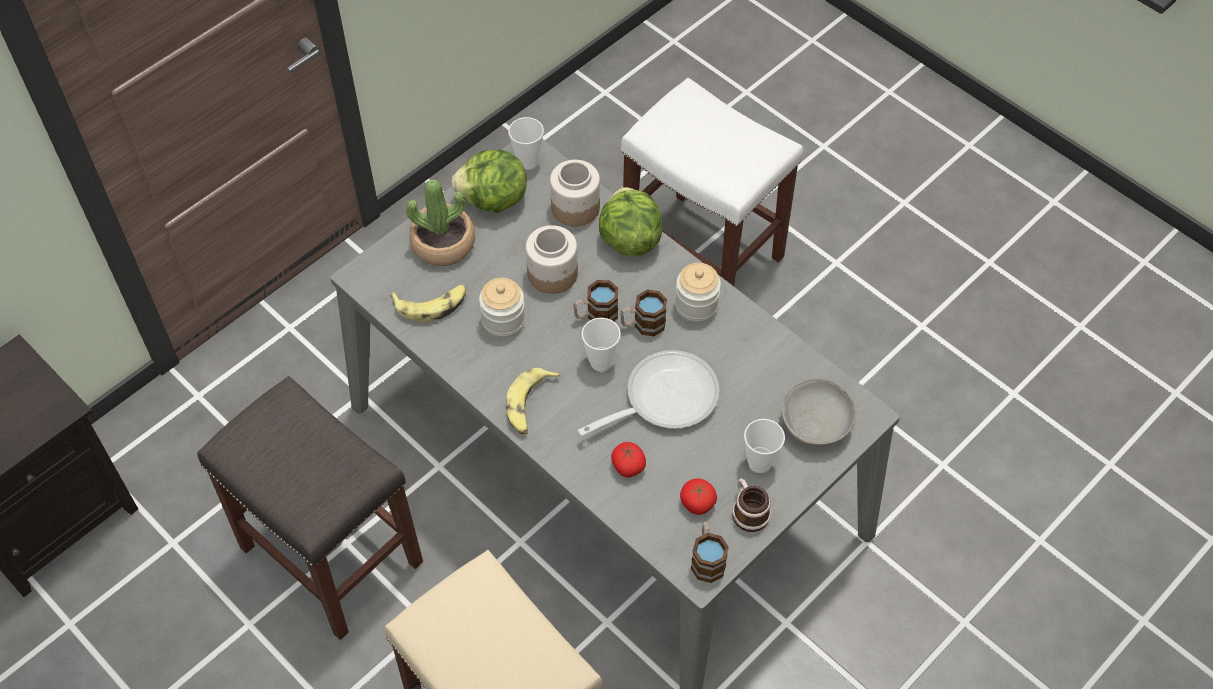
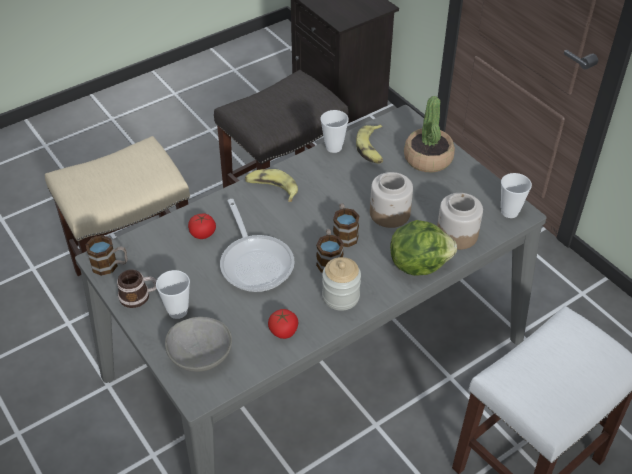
camera: 100 degrees right, 10 degrees down
lettuce [451,150,527,213] -> none
jar [479,278,525,338] -> none
cup [582,318,621,371] -> cup moved to [321,110,349,153]
tomato [680,478,717,515] -> tomato moved to [268,309,298,339]

